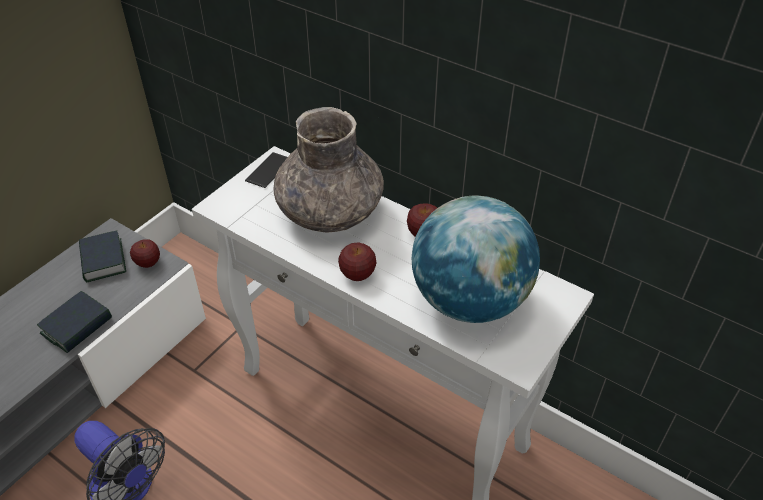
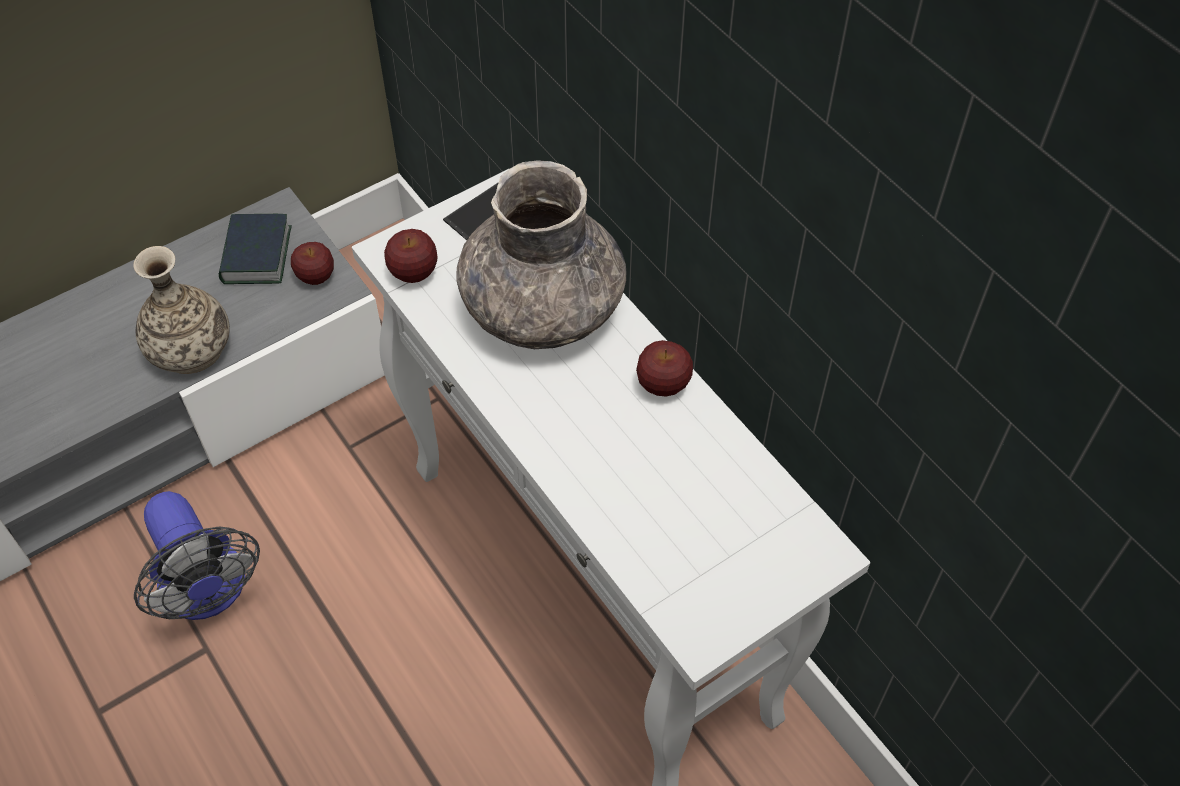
camera: 20 degrees right, 10 degrees up
book [37,291,112,353] -> vase [133,246,230,374]
apple [338,243,377,281] -> apple moved to [384,229,438,283]
globe [412,195,540,323] -> none

